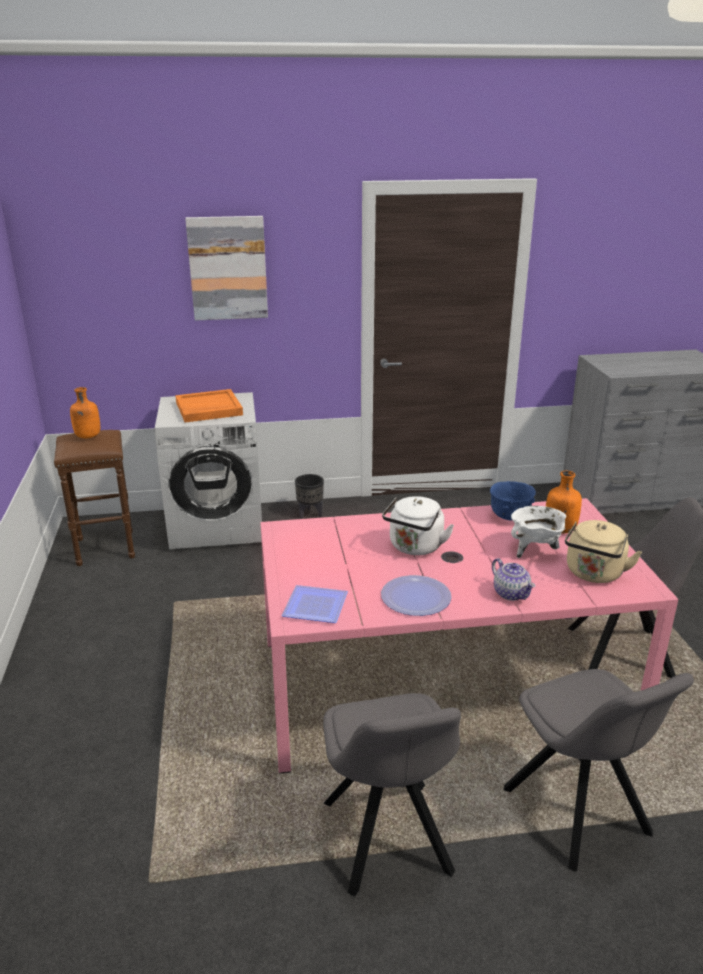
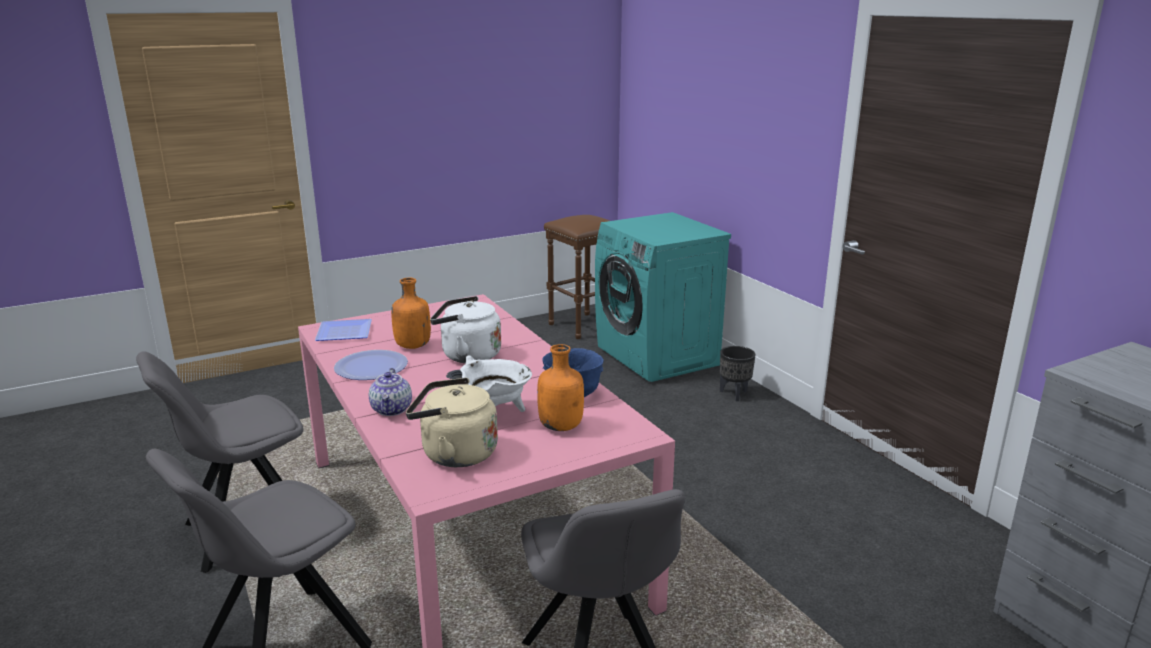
camera: 70 degrees right, 5 degrees down
orange bottle [70,387,100,439] -> orange bottle moved to [391,278,431,349]
white washing machine [154,392,262,549] -> turquoise washing machine [595,212,731,382]
orange tray [175,389,243,423] -> none
picture [185,216,268,321] -> none
teapot [492,558,535,601] -> teapot turned 45 degrees counterclockwise [369,368,412,416]

